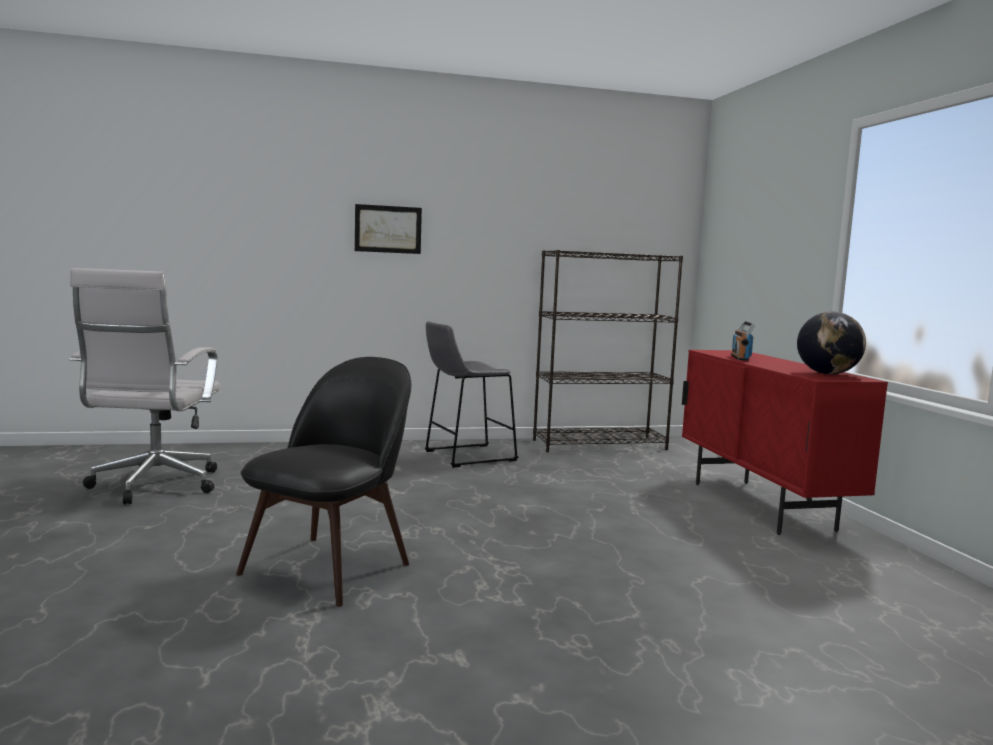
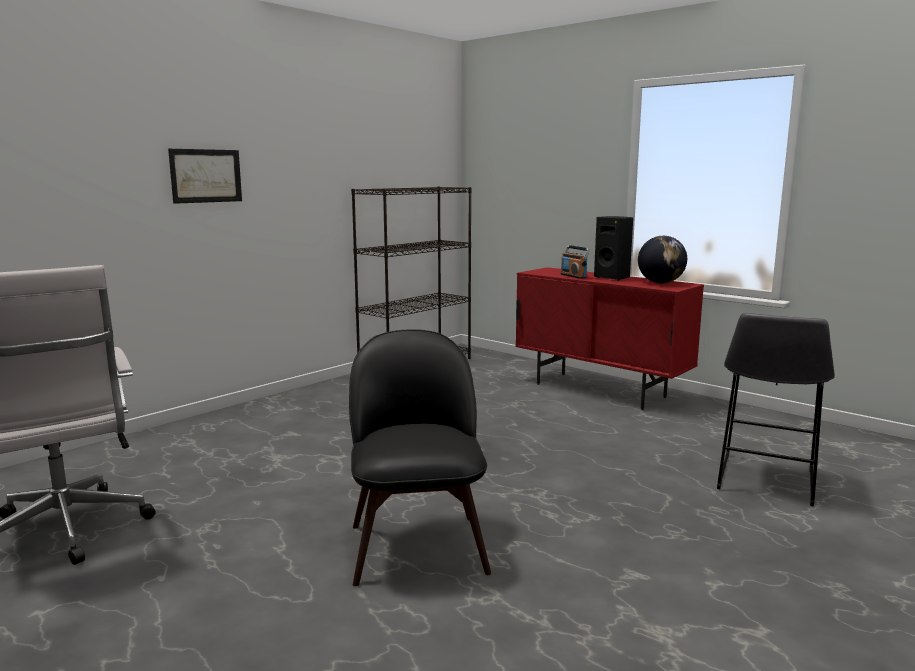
camera: 35 degrees left, 5 degrees up
grey stool [425,321,518,468] -> grey stool moved to [717,312,835,506]
none -> black speaker [594,216,633,280]

